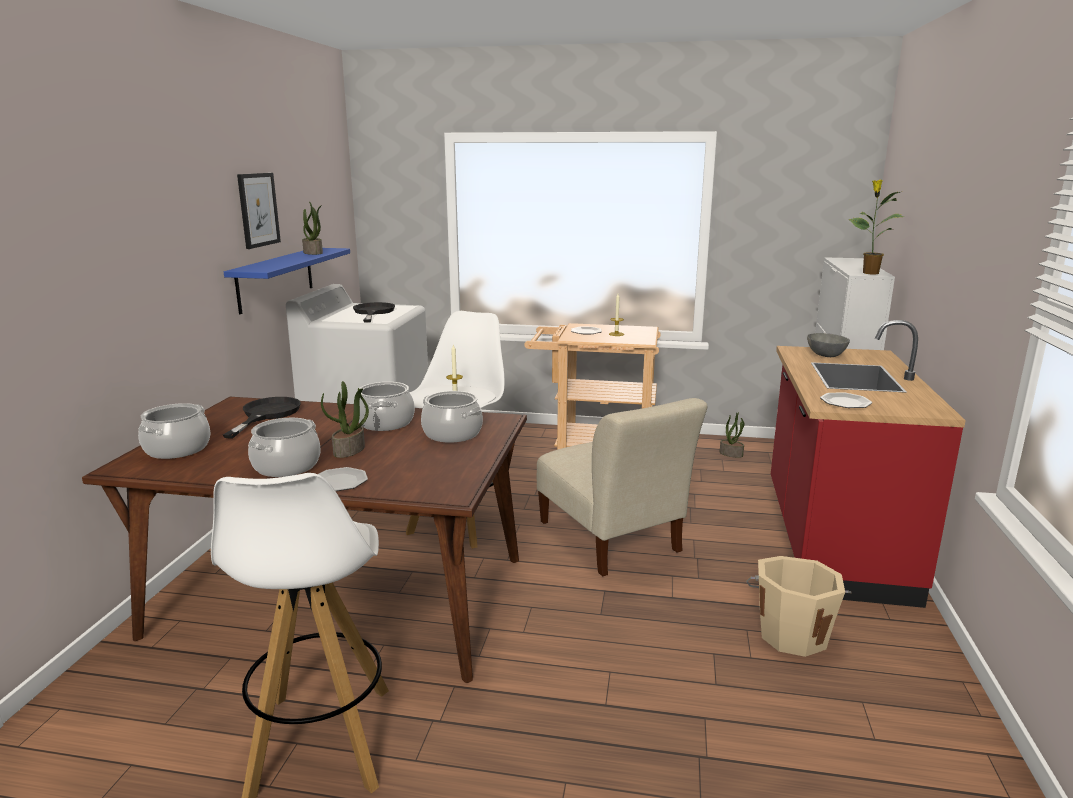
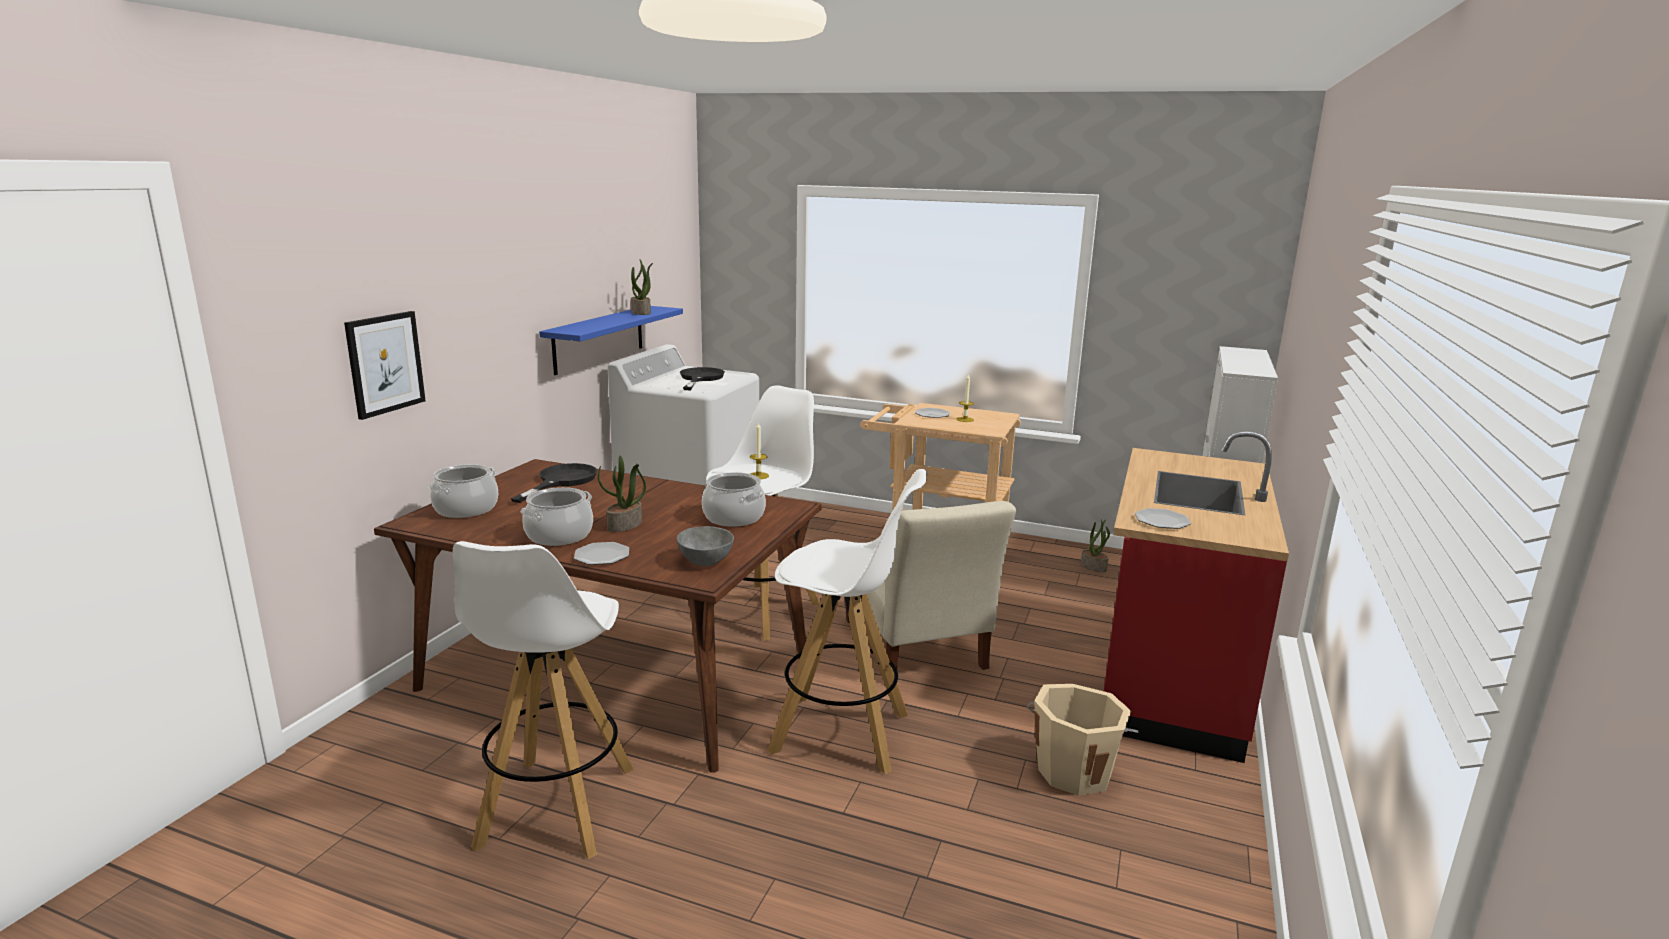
camera: 10 degrees right, 0 degrees up
picture [237,173,281,249] -> picture moved to [344,311,426,420]
cooking pot [358,382,415,431] -> none
grey bowl [807,333,850,357] -> grey bowl moved to [677,526,734,566]
potted plant [848,180,904,274] -> none
none -> white stool [767,469,927,774]

